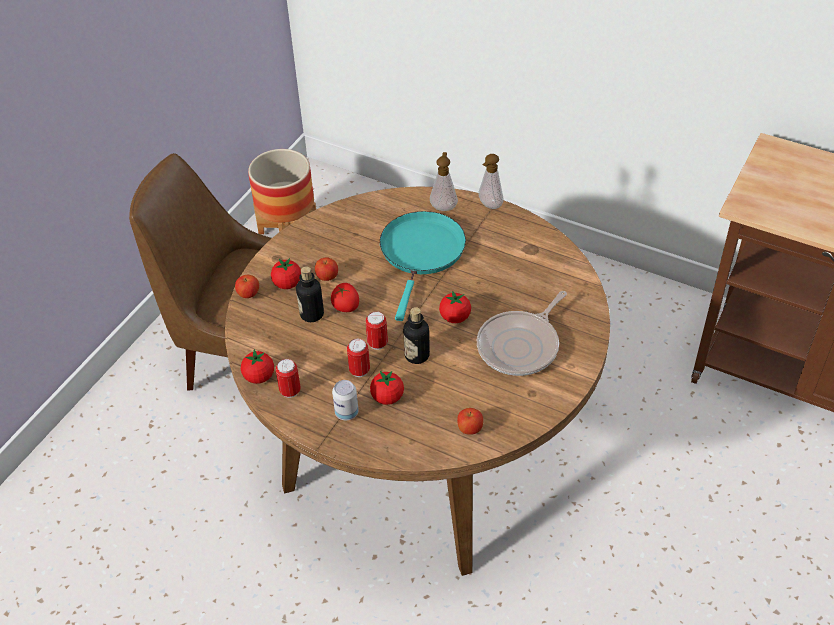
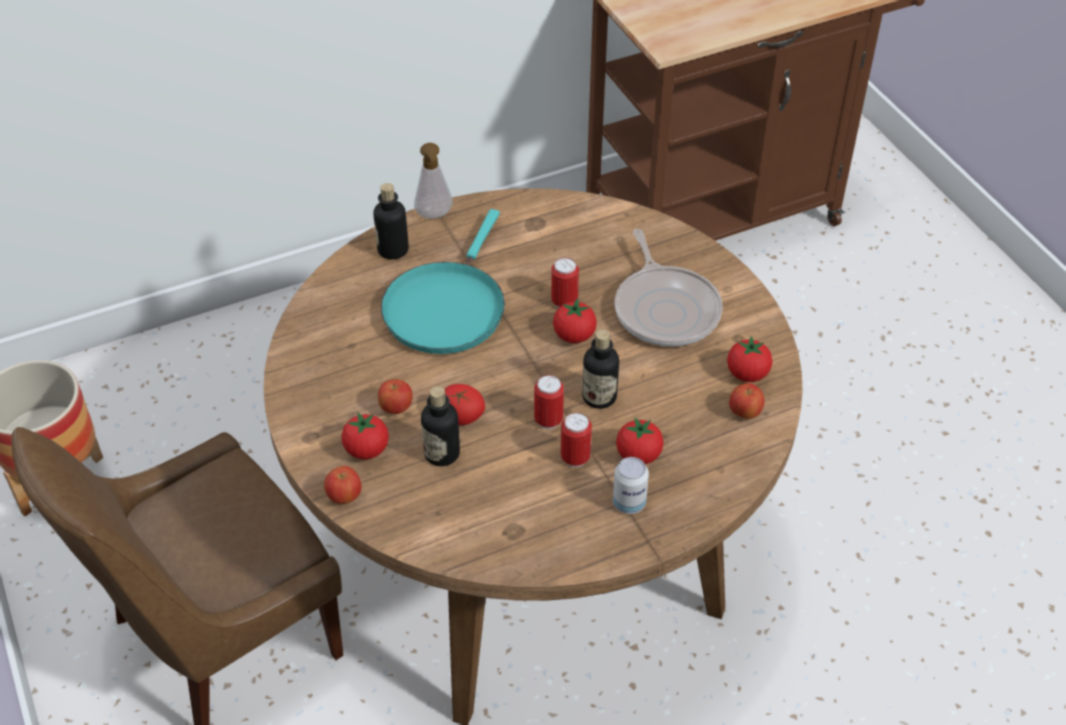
camera: 55 degrees left, 0 degrees up
tomato [241,349,274,384] -> tomato moved to [727,336,772,382]
can [275,359,300,398] -> can moved to [551,258,579,308]
turquoise frying pan [380,211,466,321] -> turquoise frying pan turned 120 degrees counterclockwise [381,209,505,354]
soap dispenser [430,152,458,211] -> bottle [373,183,409,260]

